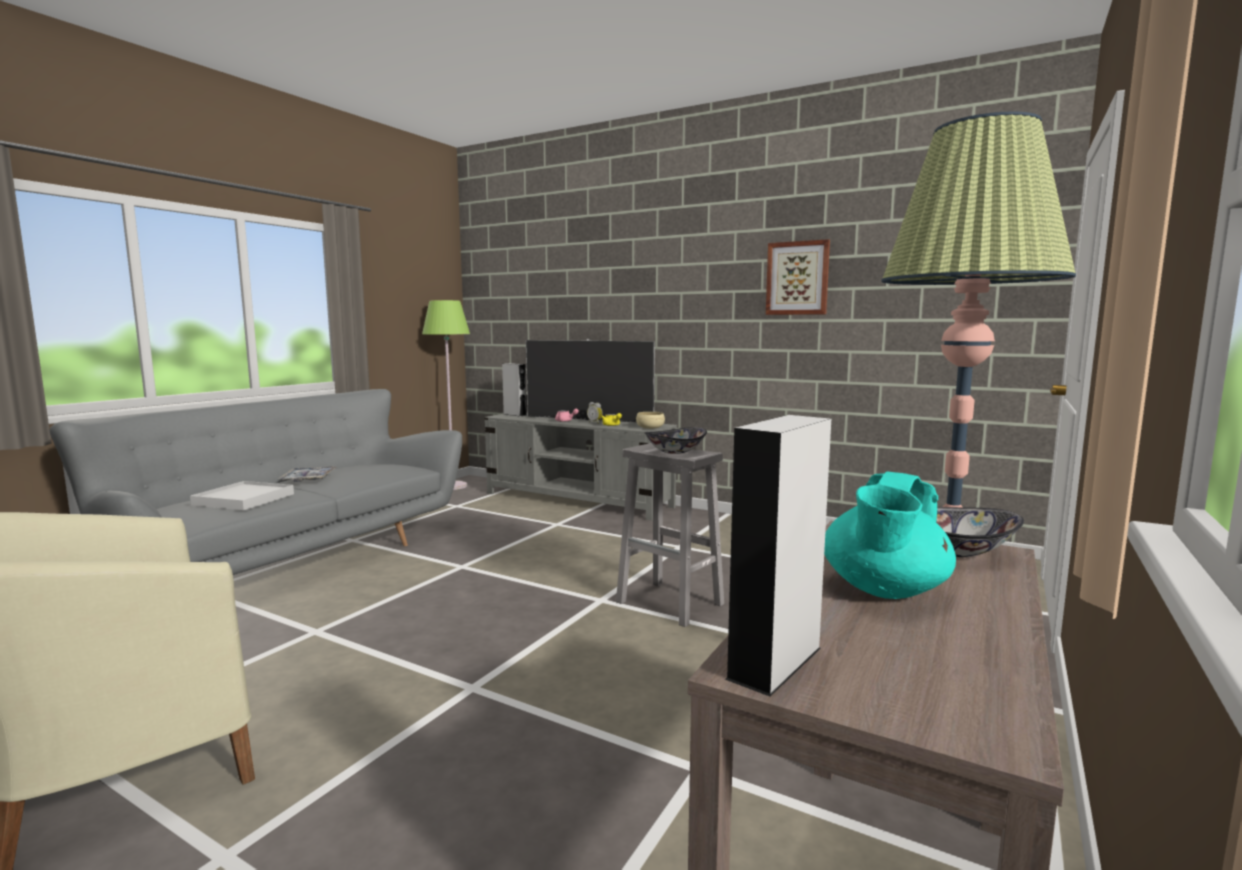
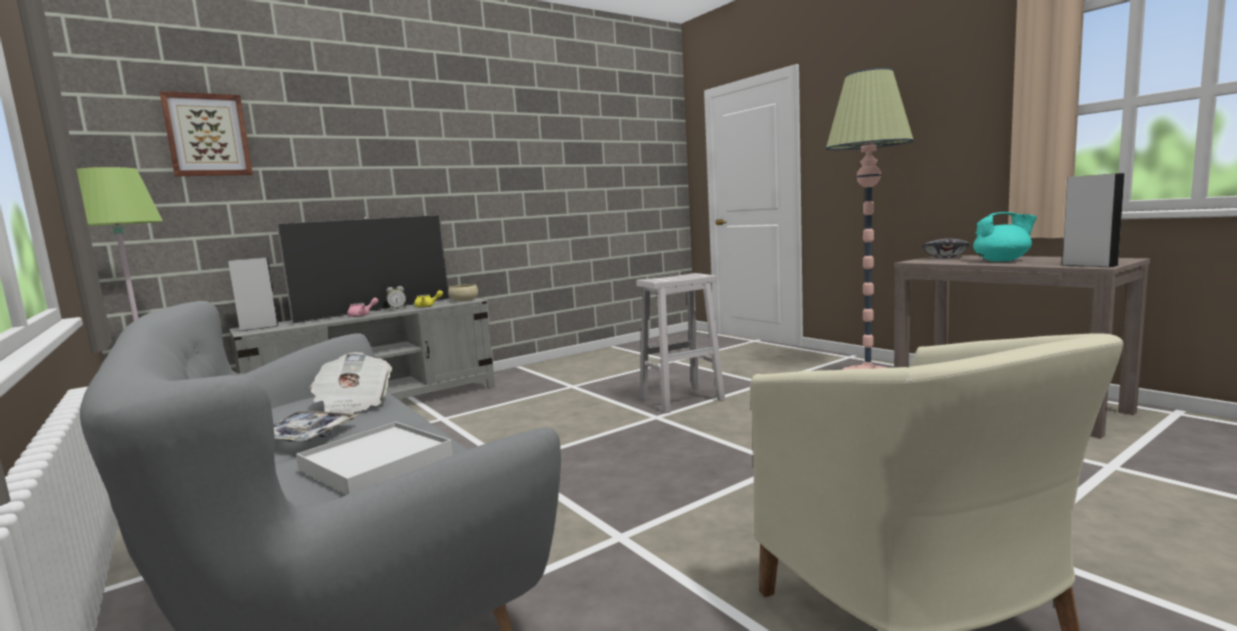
camera: 65 degrees left, 0 degrees up
bowl [644,427,707,454] -> none
picture [766,239,830,315] -> picture moved to [160,91,253,176]
turquoise teapot [824,471,956,599] -> turquoise teapot turned 45 degrees counterclockwise [973,212,1037,261]
none -> newspaper [310,352,392,414]

